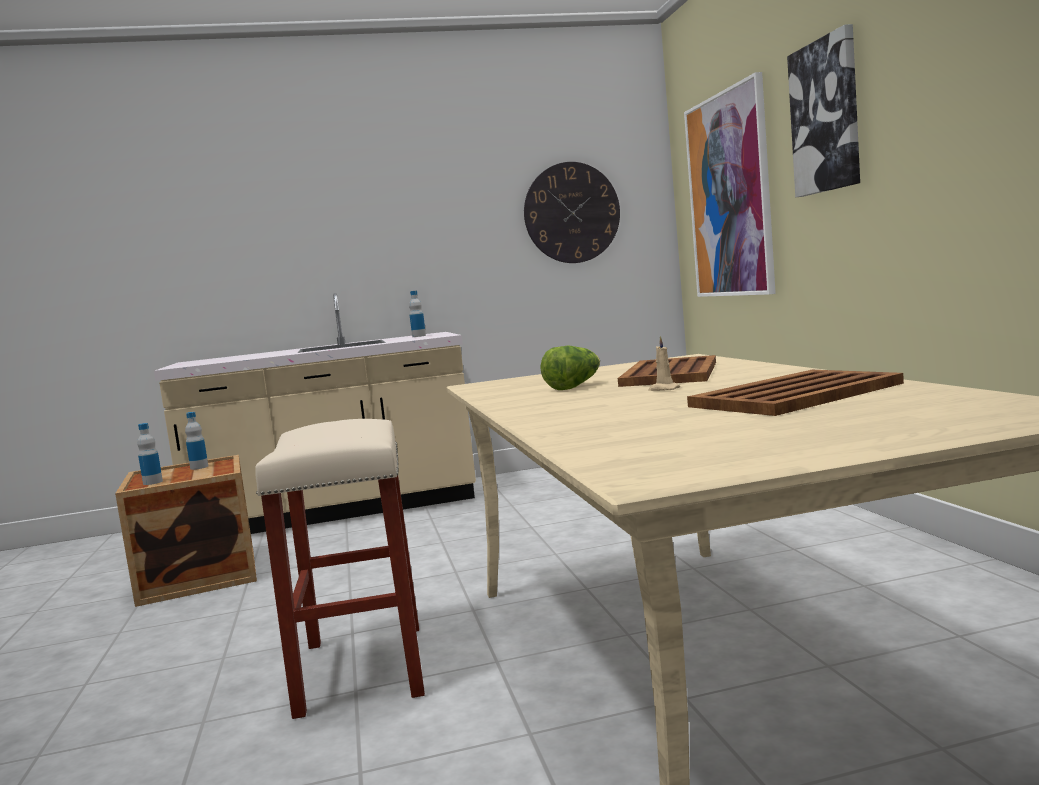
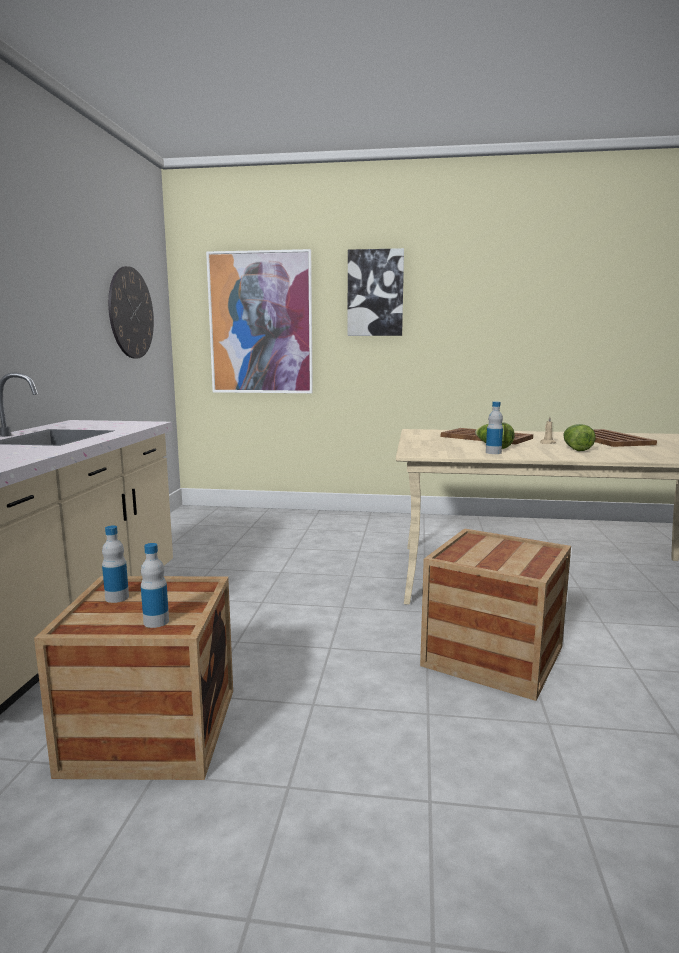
camera: 70 degrees left, 5 degrees up
beige stool [256,419,425,719] -> crate [420,528,571,701]
bottle [409,291,426,337] -> bottle moved to [486,401,503,454]
none -> lettuce [563,424,596,451]

